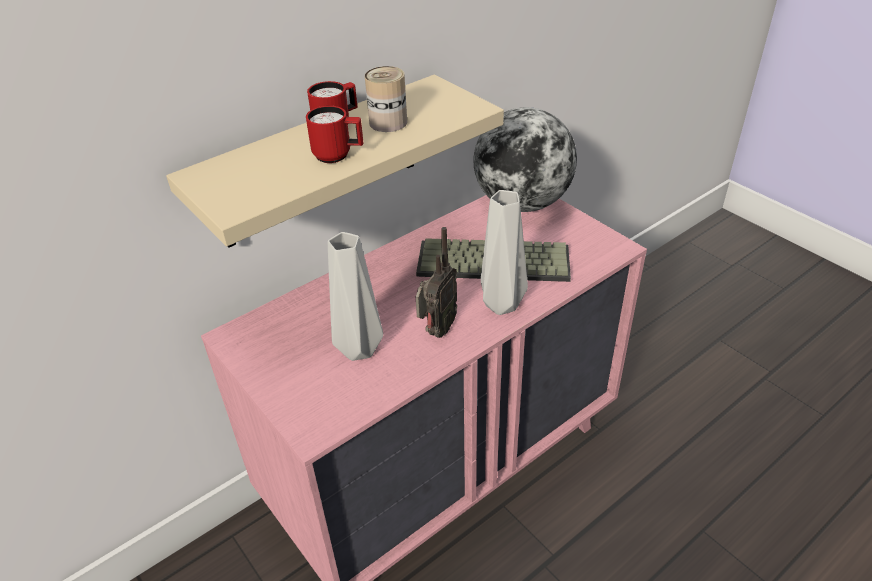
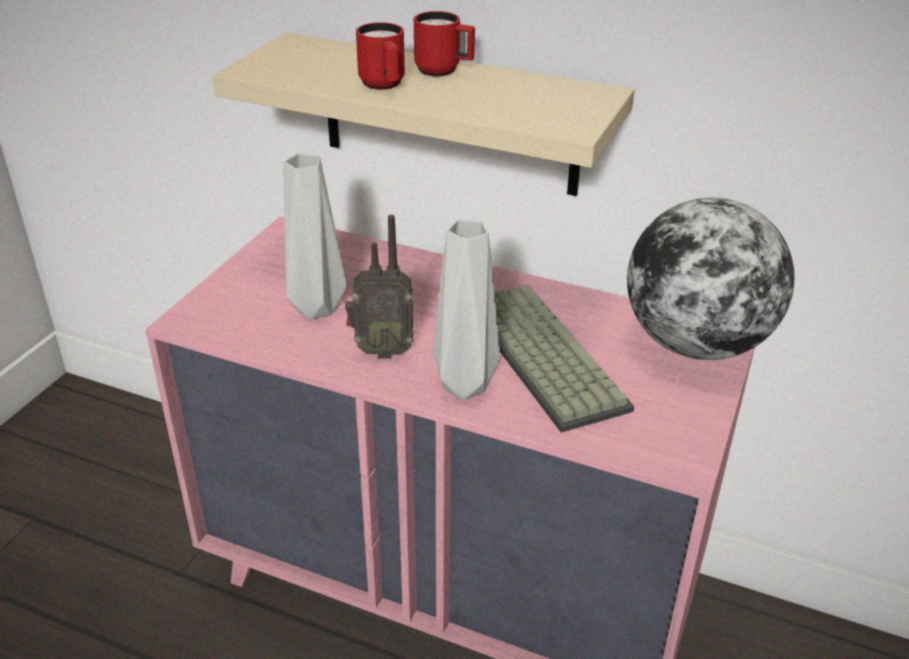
camera: 60 degrees right, 5 degrees down
can [365,66,407,132] -> none

